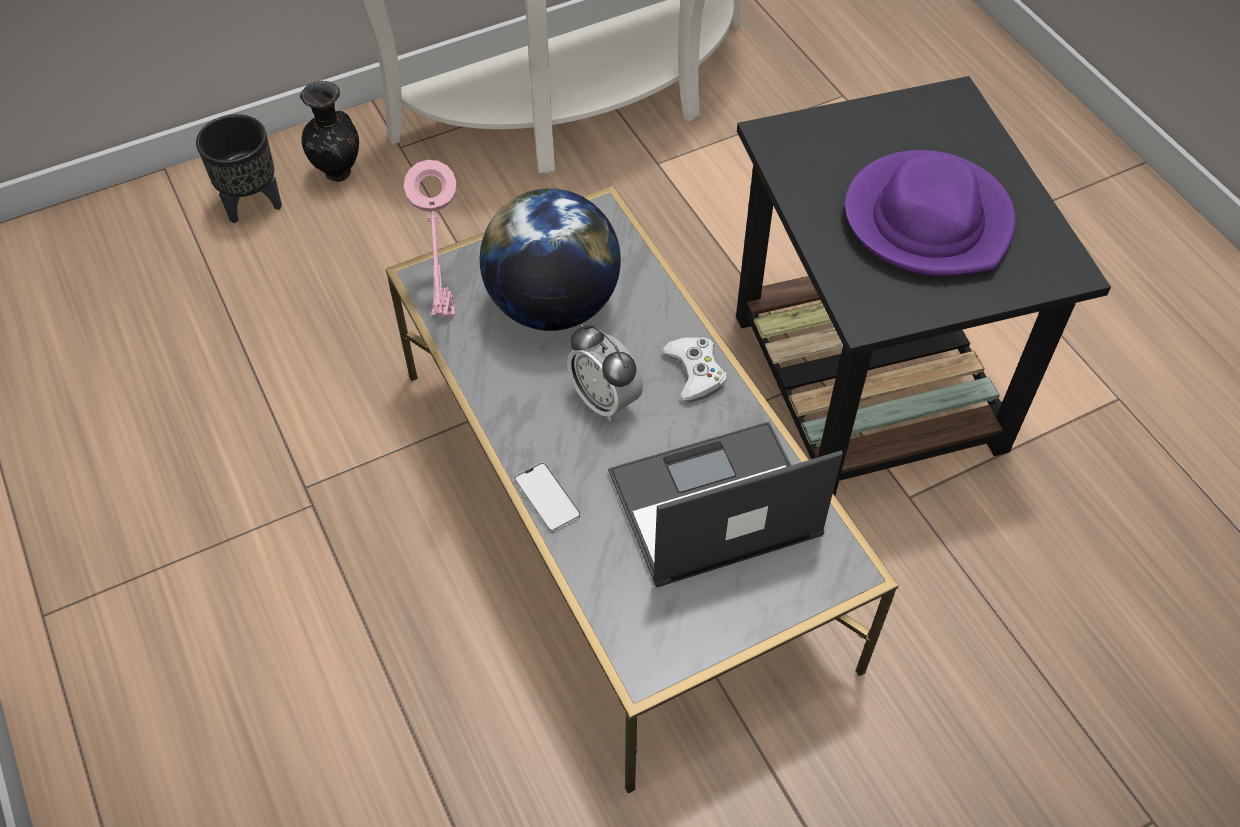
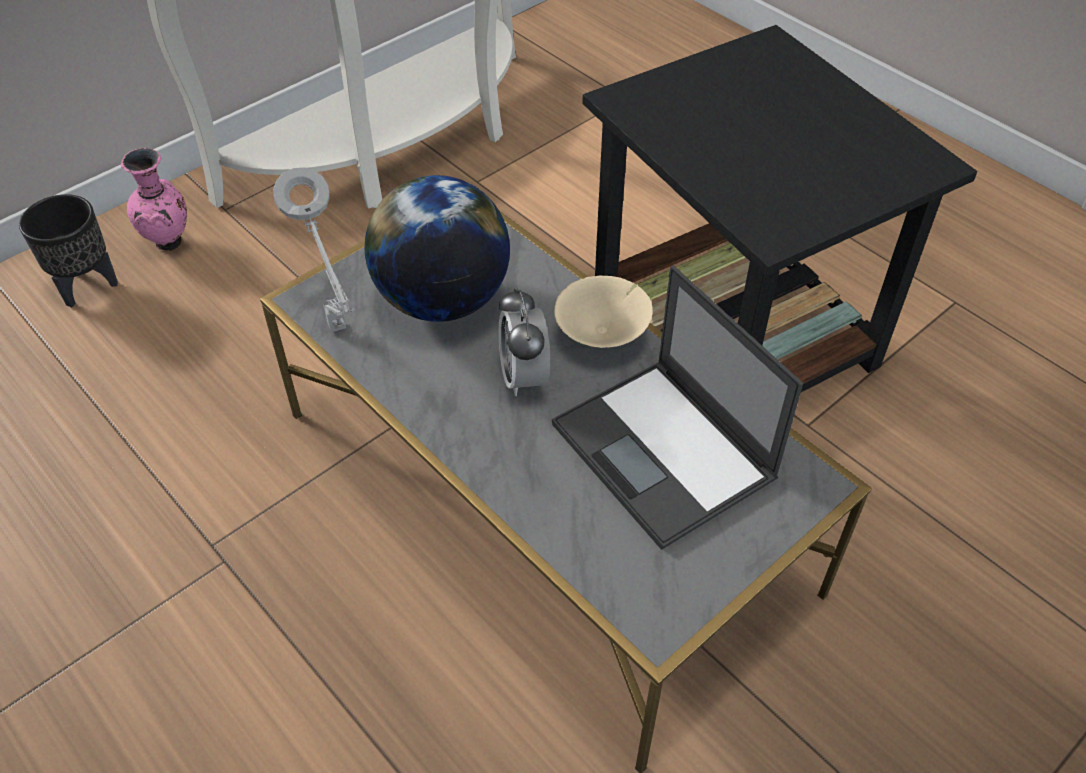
camera: 15 degrees left, 5 degrees down
black vase [300,81,359,182] -> pink vase [121,148,187,251]
pink table lamp [404,160,457,317] -> grey table lamp [273,167,355,332]
phone [514,463,581,532] -> none
alarm clock [567,324,643,421] -> alarm clock turned 45 degrees clockwise [499,287,550,396]
laptop [608,422,843,588] -> laptop turned 90 degrees counterclockwise [552,265,803,550]
white game controller [662,337,727,402] -> beige bowl [554,276,653,348]
purple hat [845,150,1016,276] -> none

